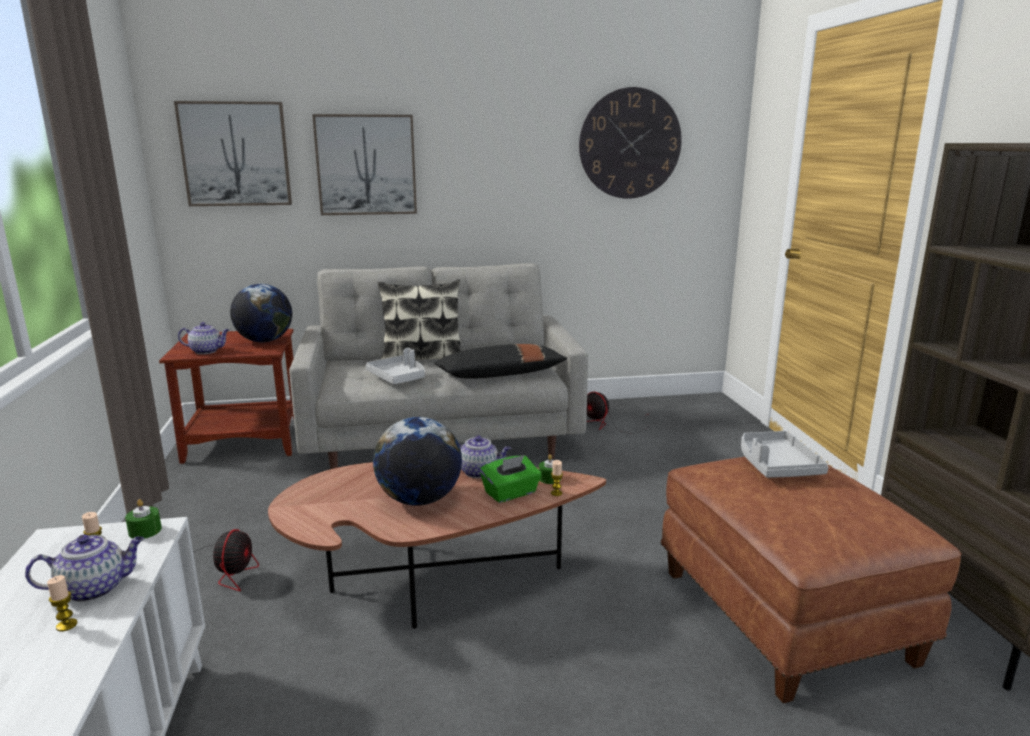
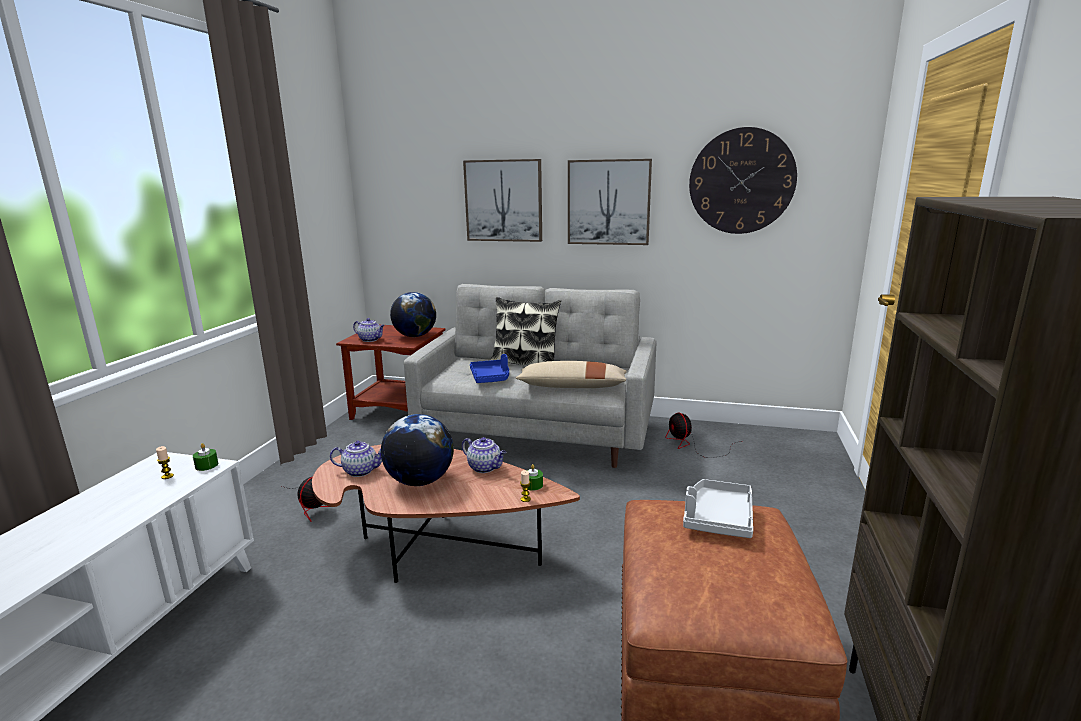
camera: 25 degrees right, 0 degrees up
teapot [25,535,144,602] -> teapot moved to [330,441,382,477]
candle [47,575,77,632] -> none
picture [174,101,292,206] -> picture moved to [568,159,652,245]
grey tray [366,348,425,384] -> blue tray [470,354,509,383]
black pillow [434,344,567,379] -> beige pillow [516,361,627,388]
green tissue box [480,455,542,503] -> none

